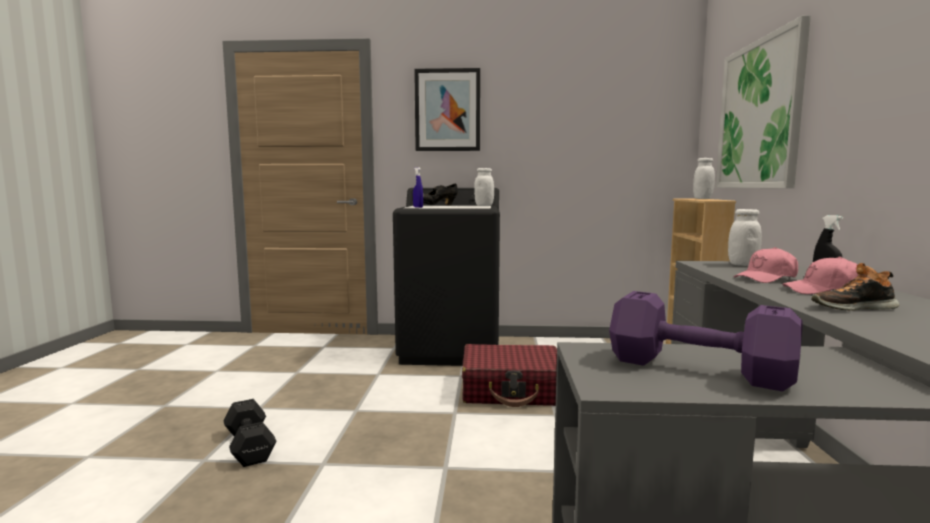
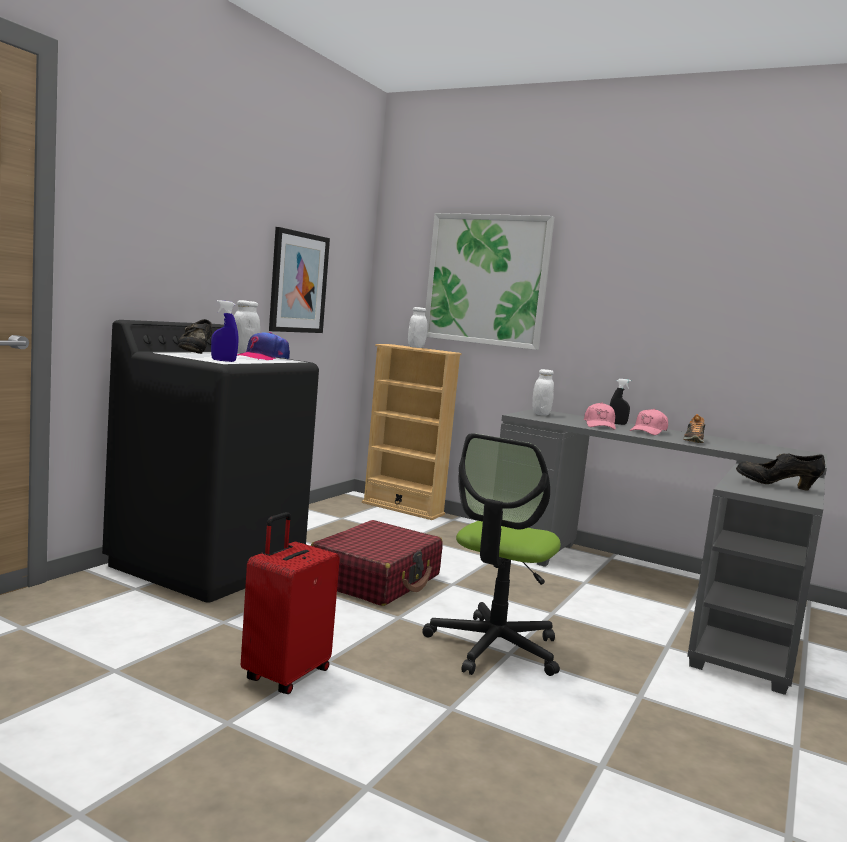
camera: 65 degrees left, 0 degrees up
black dumbbell [223,399,277,467] -> none
picture [414,68,480,151] -> picture moved to [269,227,330,333]
purple dumbbell [609,291,802,391] -> black shoe [736,453,825,491]
none -> cap [237,332,290,360]
none -> red suitcase [241,512,340,694]
none -> office chair [422,433,561,676]

